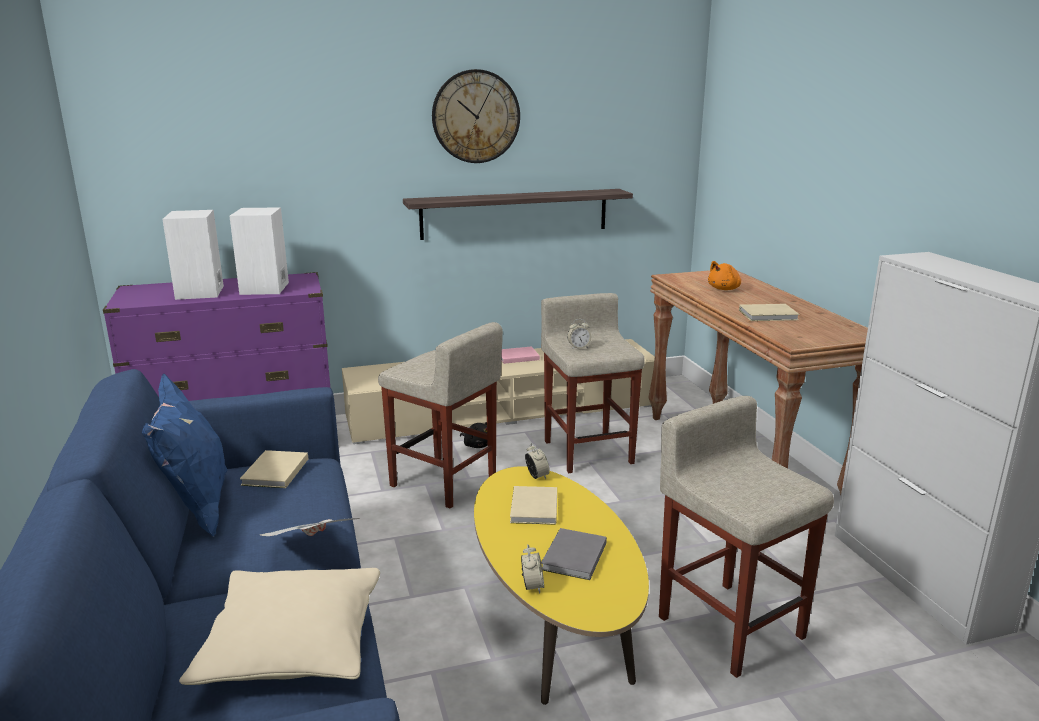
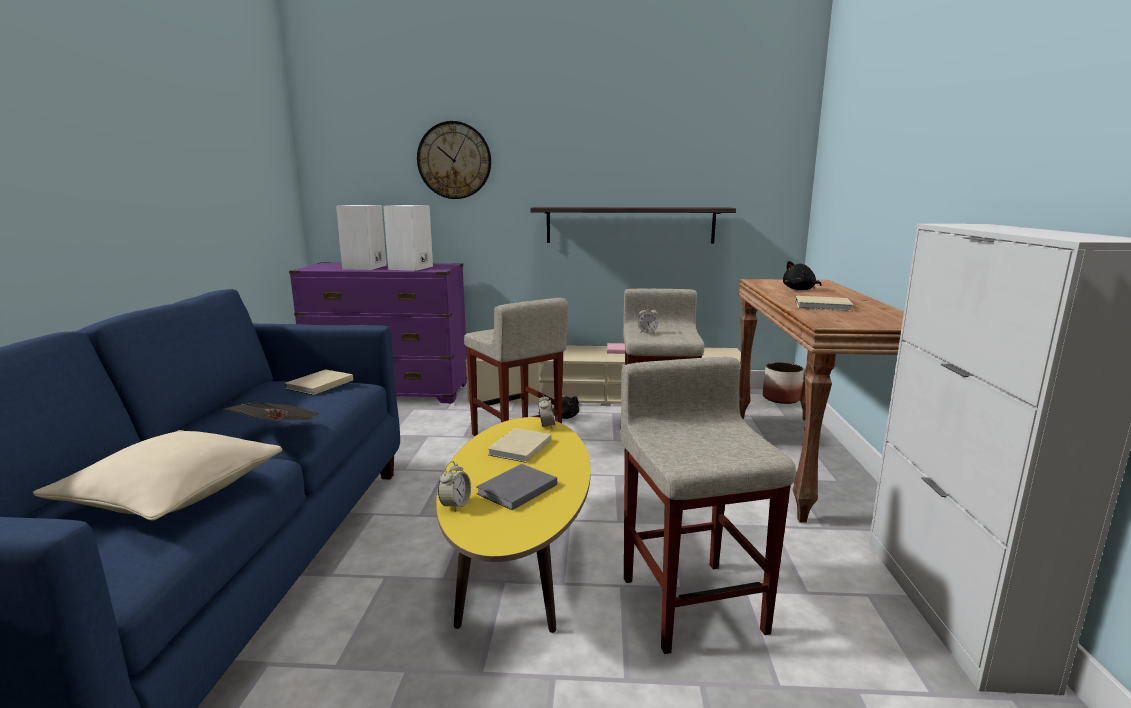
camera: 20 degrees right, 5 degrees down
blue pillow [142,374,228,537] -> none
wall clock [432,69,520,163] -> wall clock moved to [417,121,491,199]
orange plush toy [708,261,741,290] -> black plush toy [783,261,822,290]
none -> planter [763,362,804,404]

